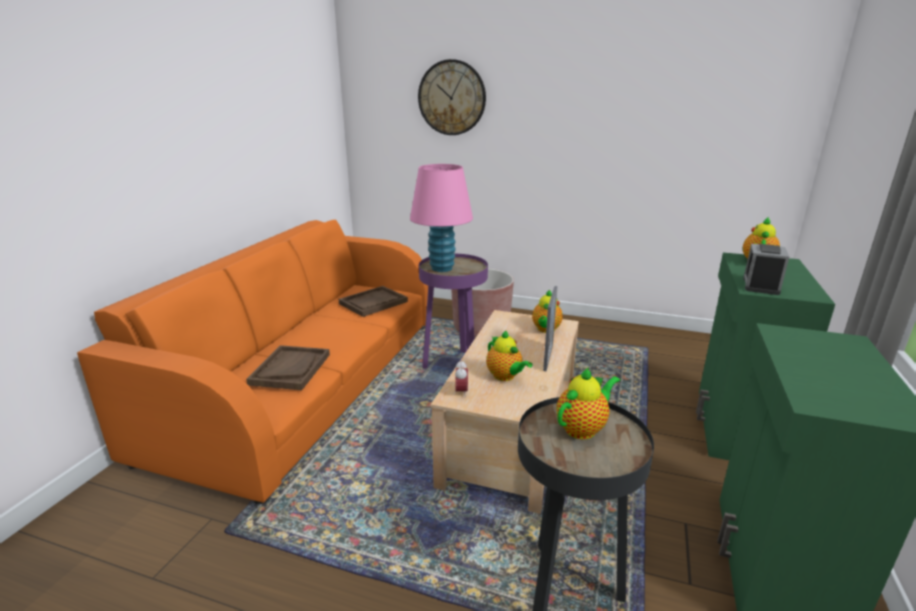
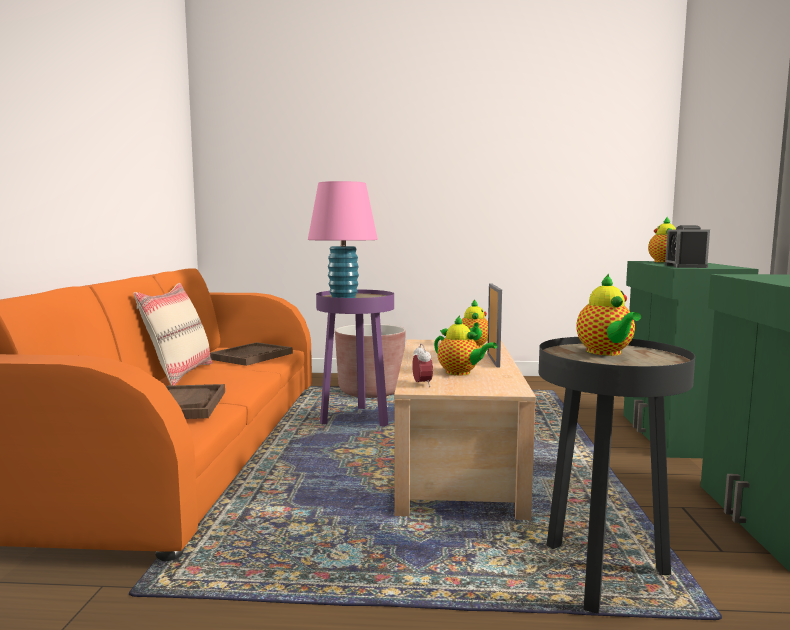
camera: 15 degrees left, 15 degrees down
wall clock [418,59,486,135] -> none
teapot [556,367,620,439] -> teapot turned 135 degrees clockwise [576,274,641,356]
none -> beige pillow [133,283,213,386]

